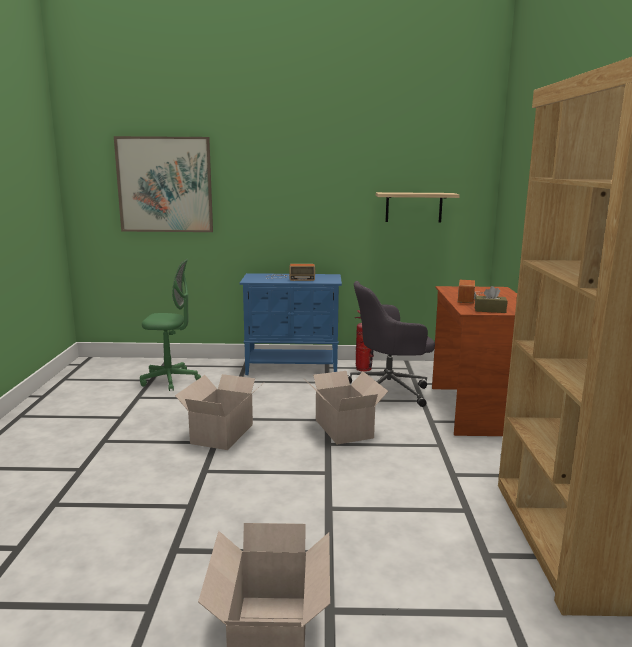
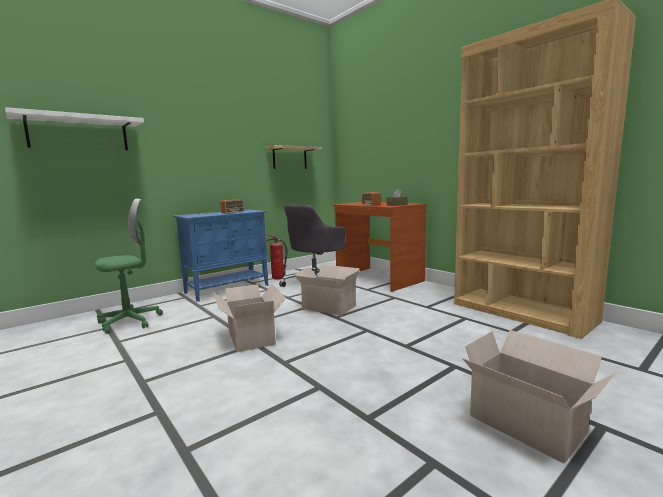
camera: 40 degrees left, 5 degrees down
picture [114,136,213,232] -> white shelf [5,107,144,150]

